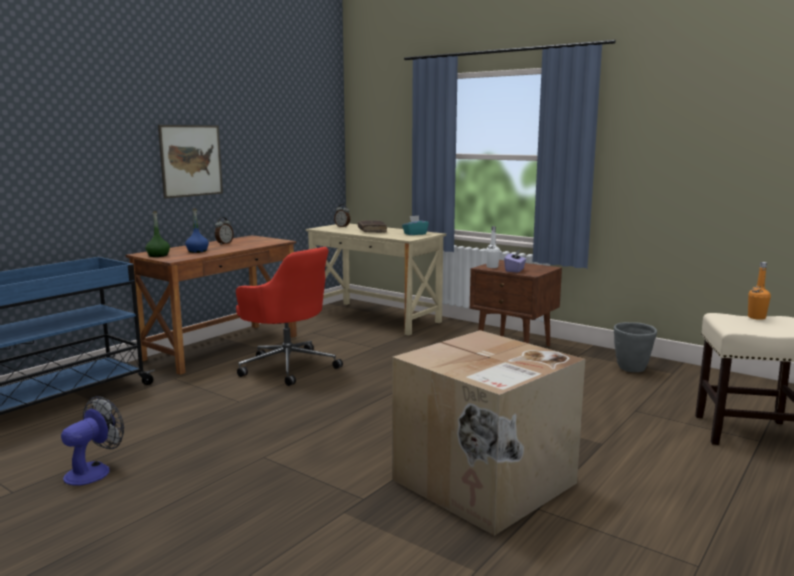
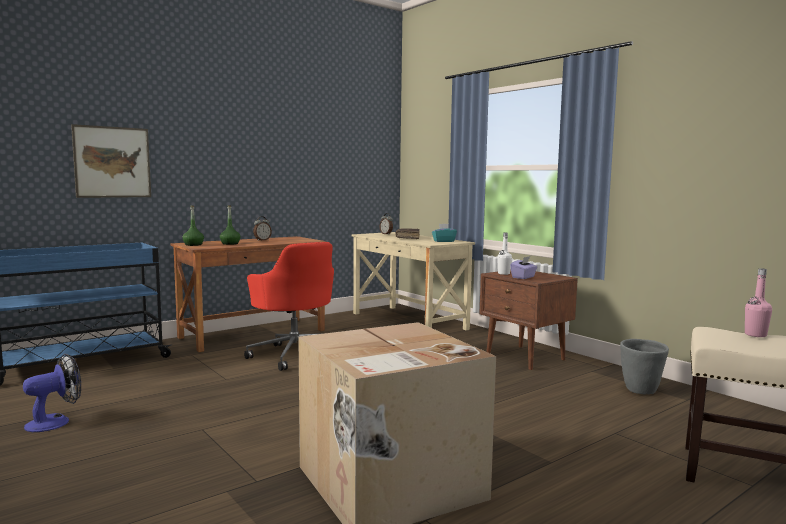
camera: 15 degrees right, 5 degrees down
picture [158,125,223,199] -> picture moved to [71,124,151,198]
blue bottle [185,209,209,253] -> green bottle [220,205,241,245]
orange bottle [748,262,771,320] -> pink bottle [745,268,772,337]

